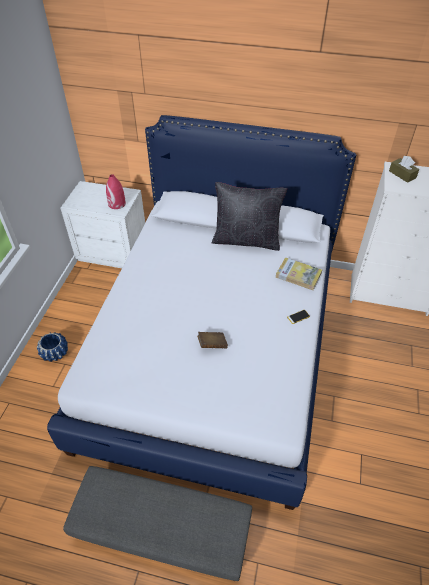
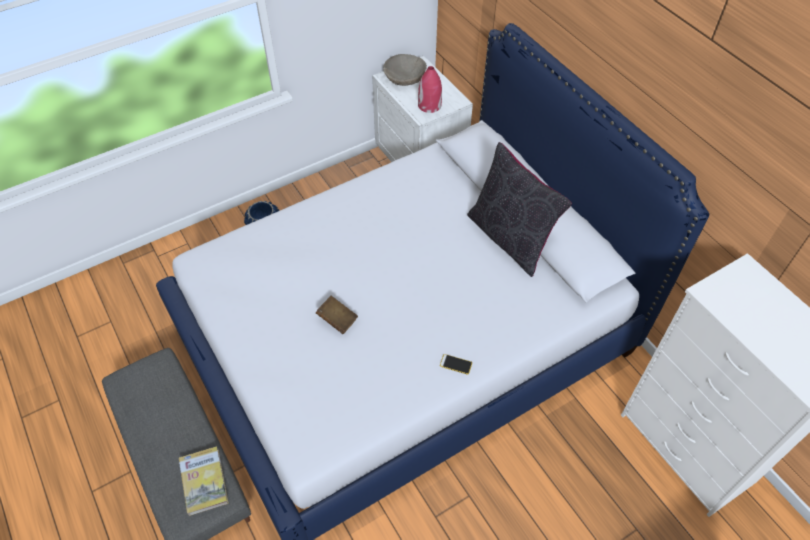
camera: 45 degrees right, 5 degrees up
book [276,257,322,290] -> book moved to [179,446,229,516]
brown tissue box [389,156,419,183] -> none
none -> beige bowl [383,54,427,86]

